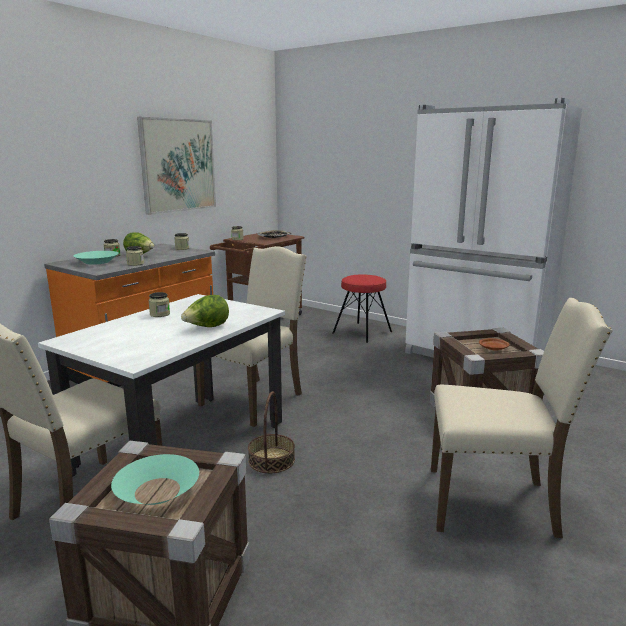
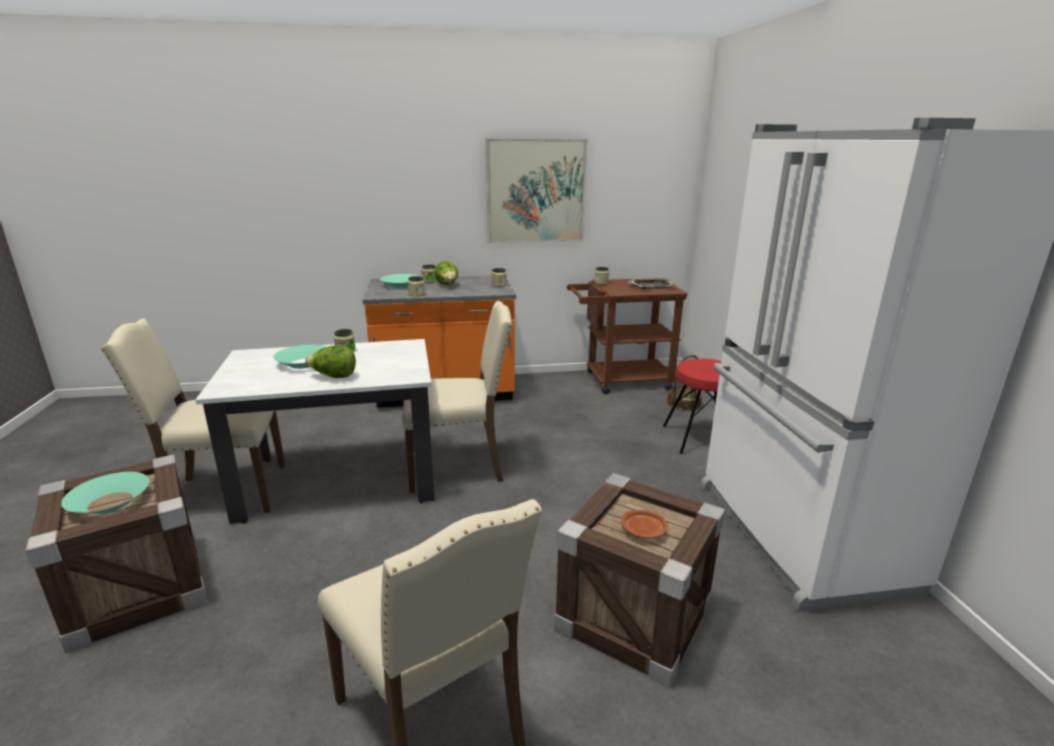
camera: 45 degrees right, 5 degrees up
basket [248,391,295,473] -> basket moved to [667,355,703,411]
none -> turquoise bowl [273,345,327,369]

